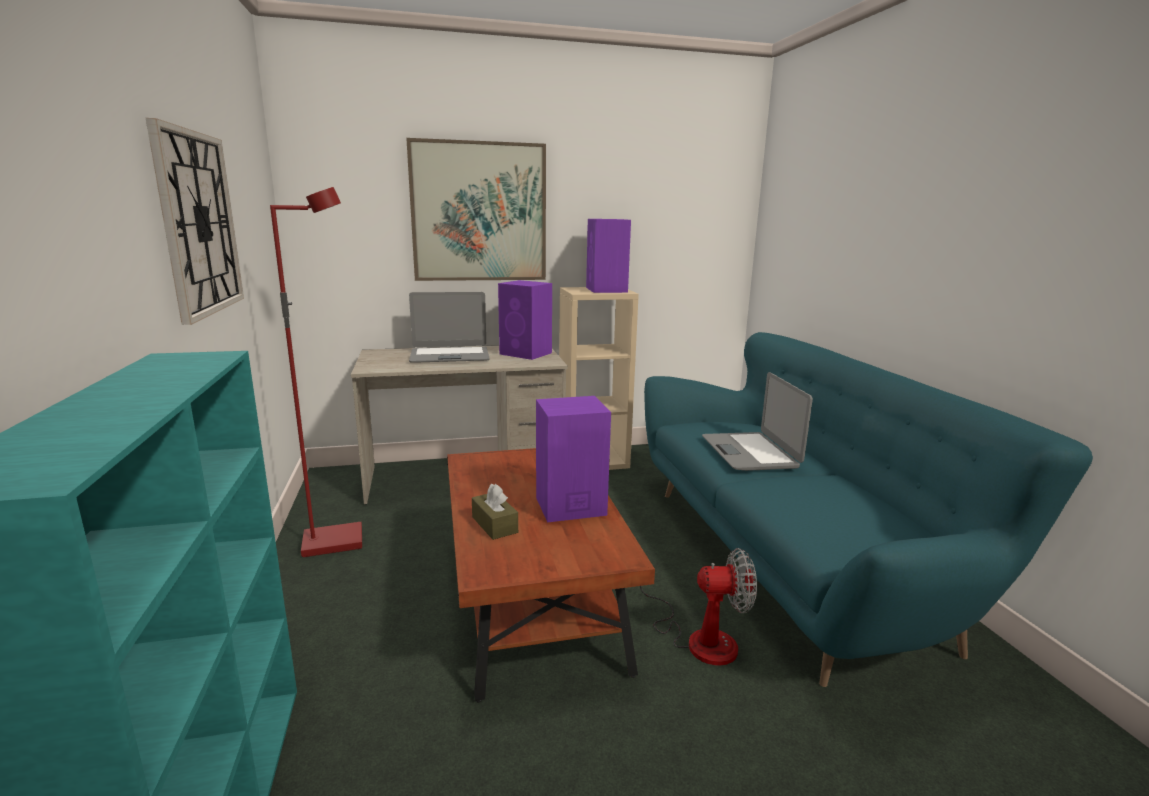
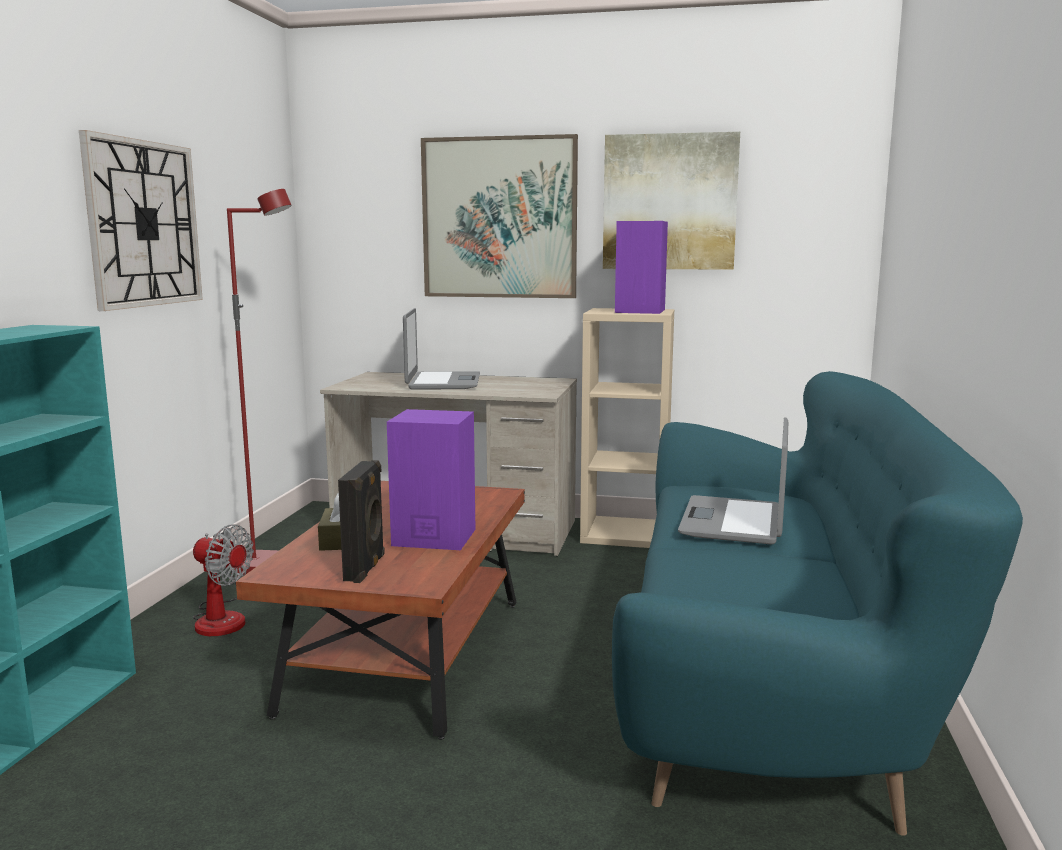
camera: 25 degrees right, 5 degrees down
laptop [409,292,490,363] -> laptop turned 105 degrees counterclockwise [403,308,480,389]
purple speaker [498,280,552,360] -> none
fan [640,548,757,666] -> fan moved to [193,524,254,636]
none -> black speaker [338,460,385,583]
none -> picture [603,132,740,270]

